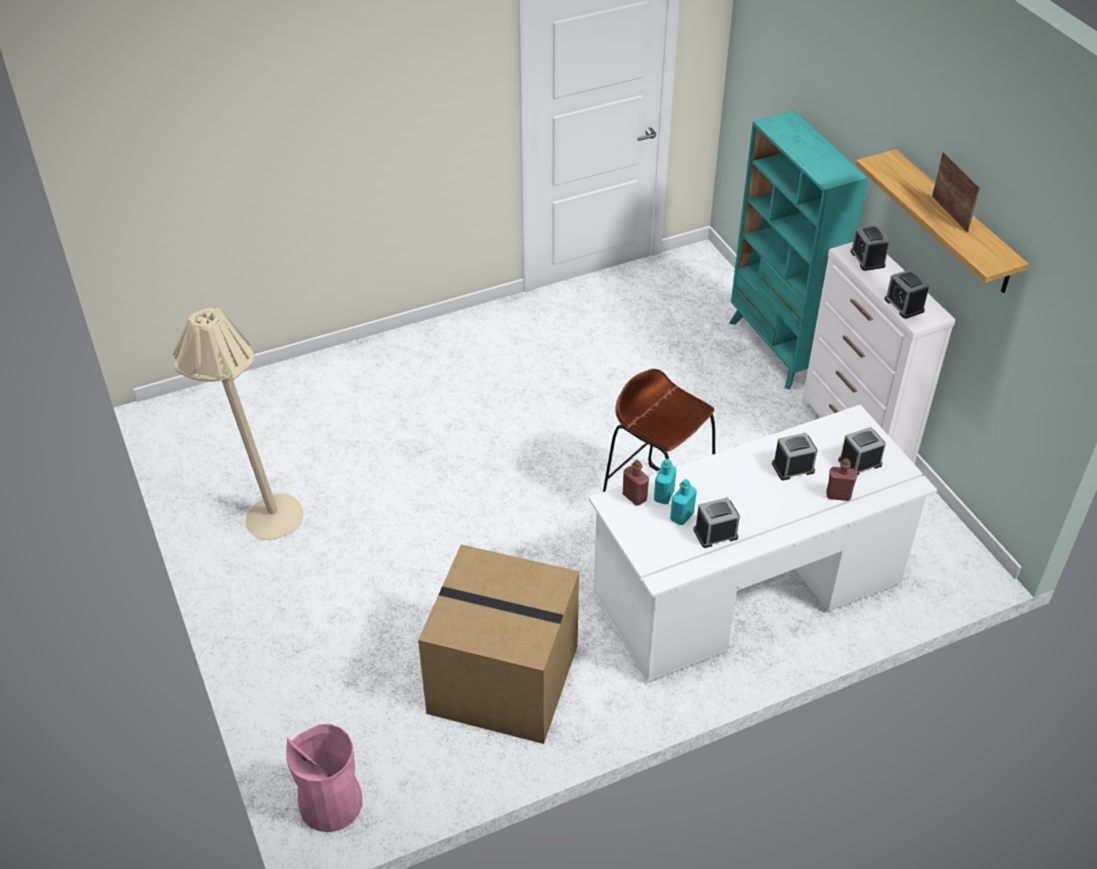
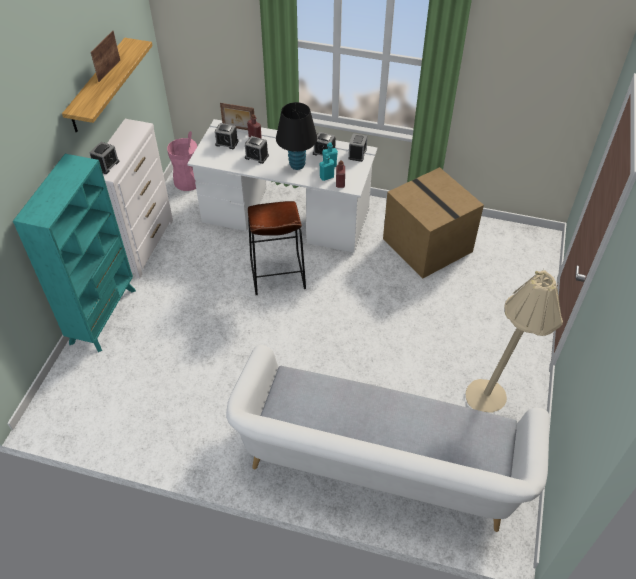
camera: 140 degrees left, 5 degrees up
pink trash can [286,724,362,832] -> pink trash can moved to [167,131,197,191]
alarm clock [884,269,930,319] -> alarm clock moved to [348,133,367,162]
none -> picture frame [220,103,254,130]
none -> white sofa [226,345,549,532]
none -> black table lamp [276,102,317,170]

